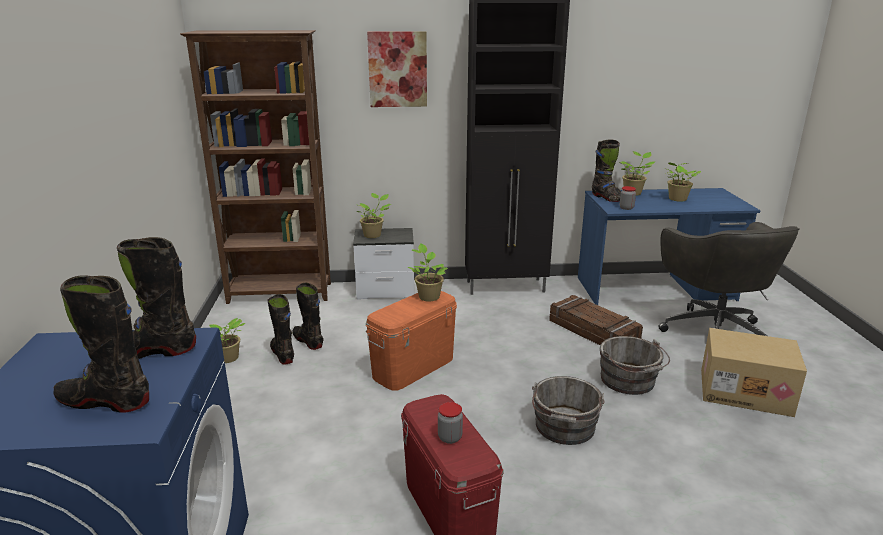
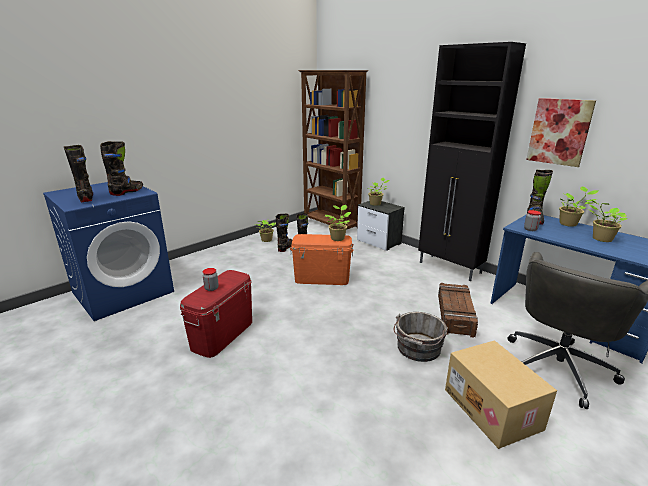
camera: 50 degrees right, 0 degrees up
black boot [117,237,196,359] -> black boot turned 75 degrees clockwise [100,141,143,196]
picture [367,31,427,107] -> picture moved to [526,98,596,167]
grey bucket [532,376,605,445] -> none

